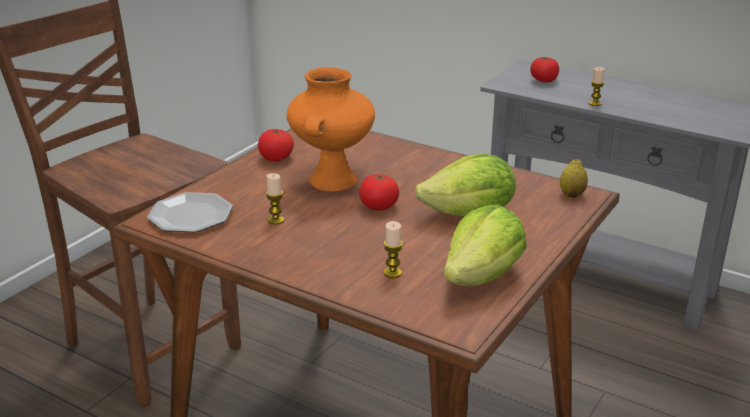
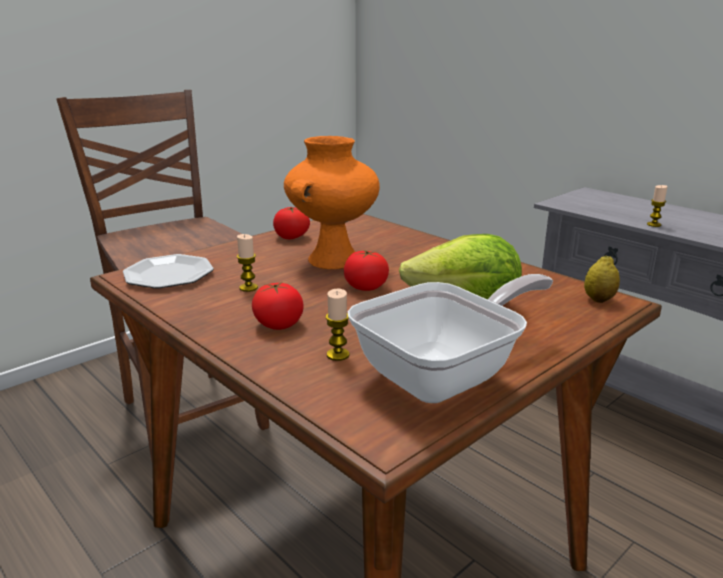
camera: 15 degrees right, 5 degrees down
lettuce [444,205,527,286] -> frying pan [348,274,553,403]
tomato [530,57,559,83] -> tomato moved to [252,282,304,330]

